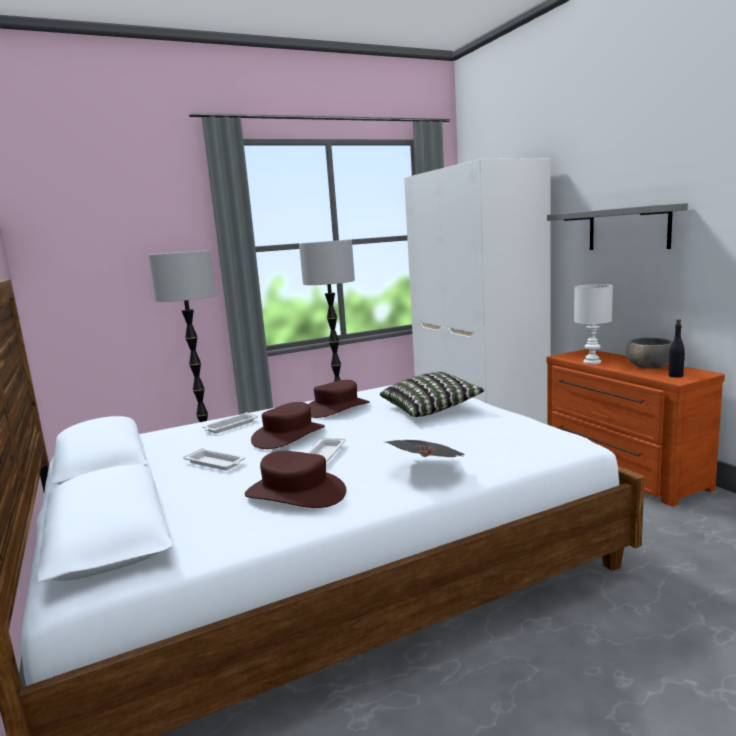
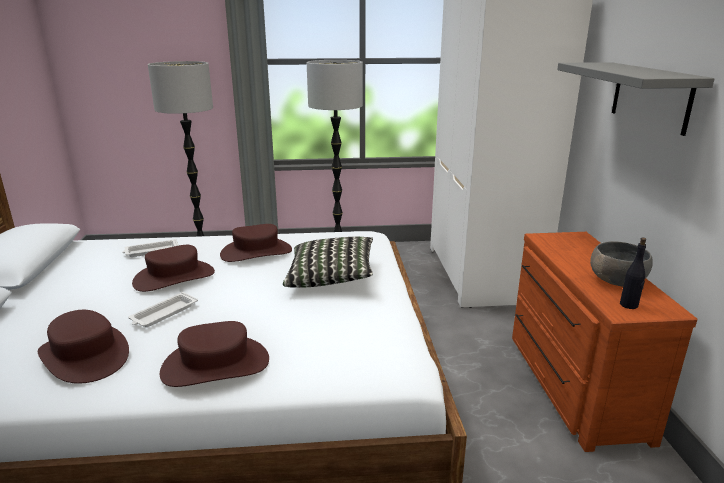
camera: 20 degrees right, 10 degrees up
white tray [183,448,245,470] -> none
newspaper [386,440,465,457] -> brown hat [160,321,269,387]
white table lamp [574,284,613,364] -> none

